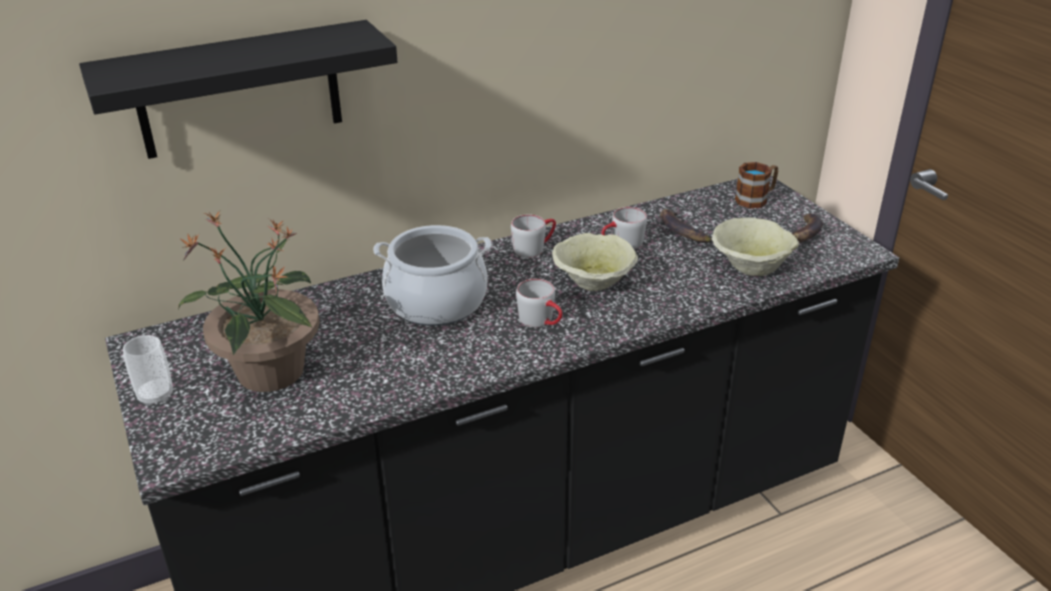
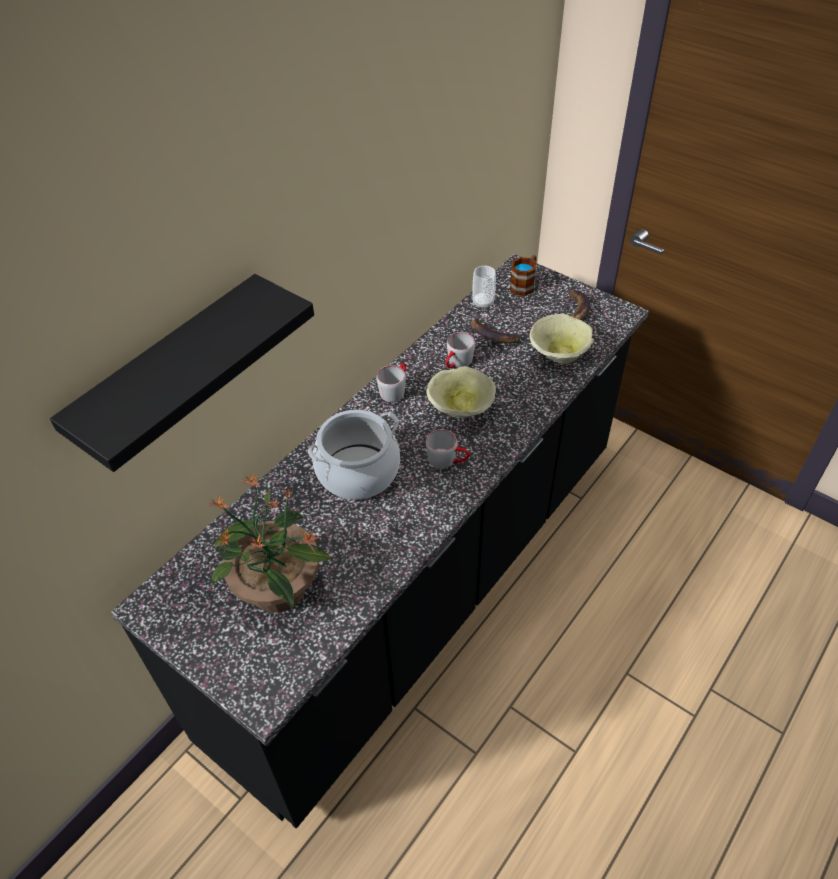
camera: 25 degrees left, 15 degrees up
cup [123,335,173,406] -> cup moved to [473,266,496,309]

